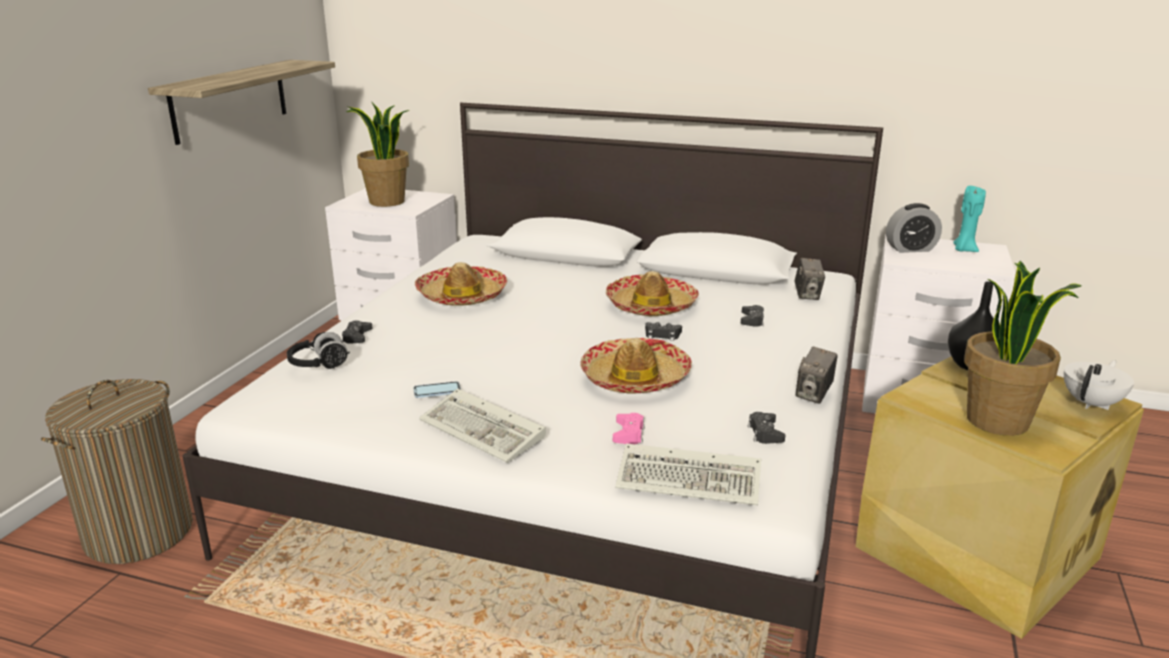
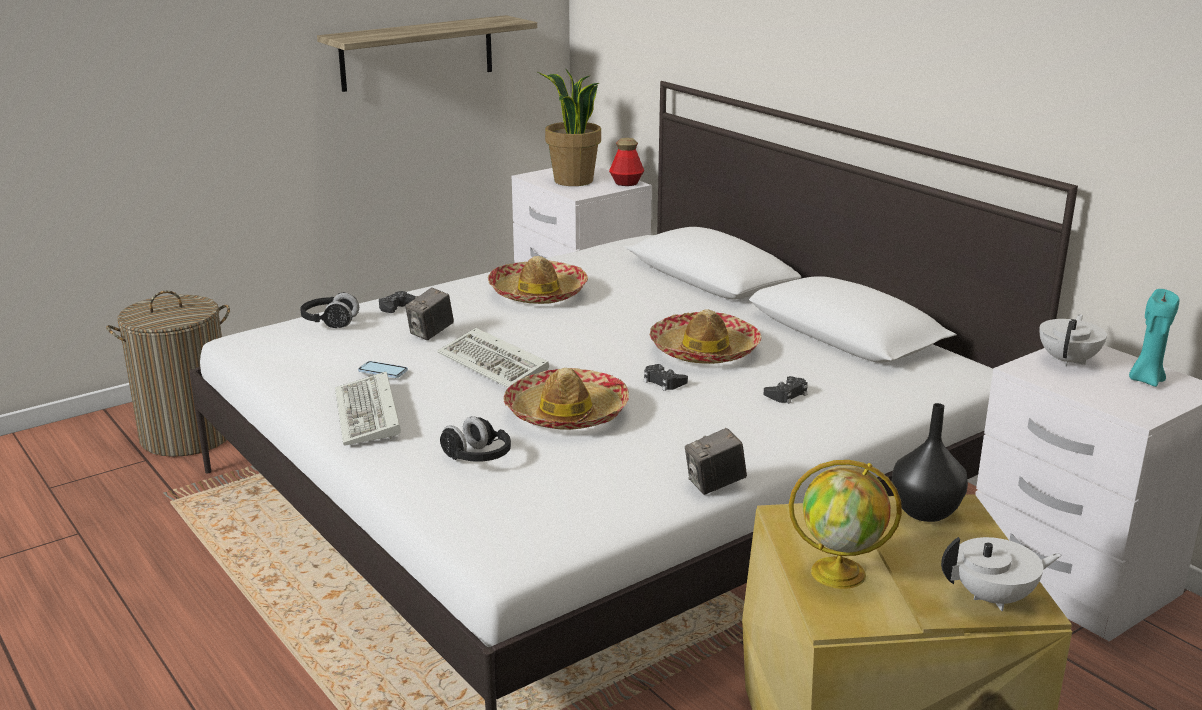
camera: 35 degrees right, 0 degrees up
pink game controller [613,413,645,444] -> black headphones [440,416,511,462]
keyboard [615,443,761,505] -> keyboard moved to [438,328,549,388]
black game controller [748,412,785,444] -> none
camera [794,258,825,300] -> camera moved to [405,287,454,340]
alarm clock [886,203,942,253] -> white teapot [1039,314,1107,367]
potted plant [964,261,1081,436] -> globe [789,460,902,589]
none -> bottle [609,138,644,186]

